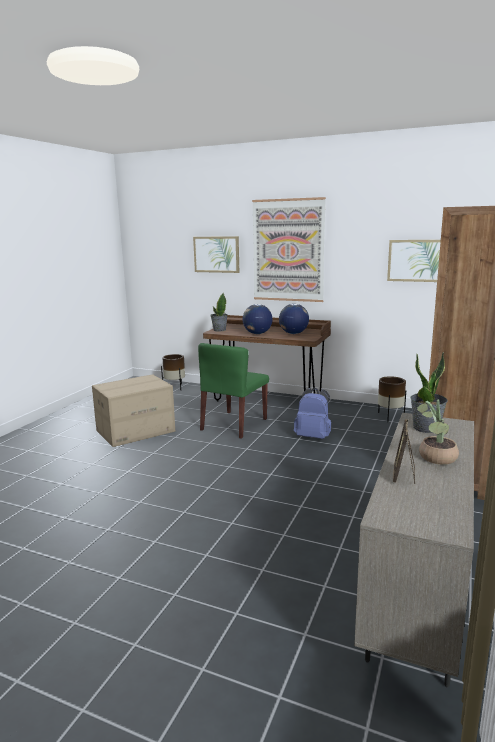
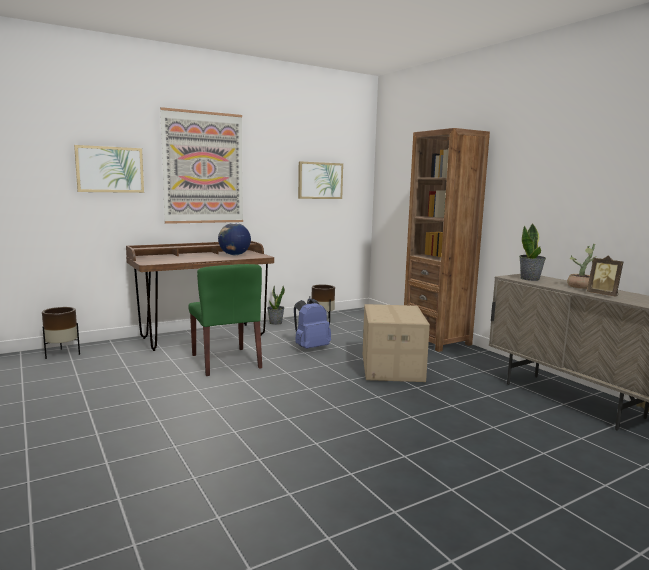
camera: 55 degrees left, 5 degrees down
cardboard box [92,374,175,447] -> cardboard box moved to [363,304,430,382]
potted plant [210,292,228,332] -> potted plant moved to [267,286,285,325]
globe [243,304,273,334] -> none

